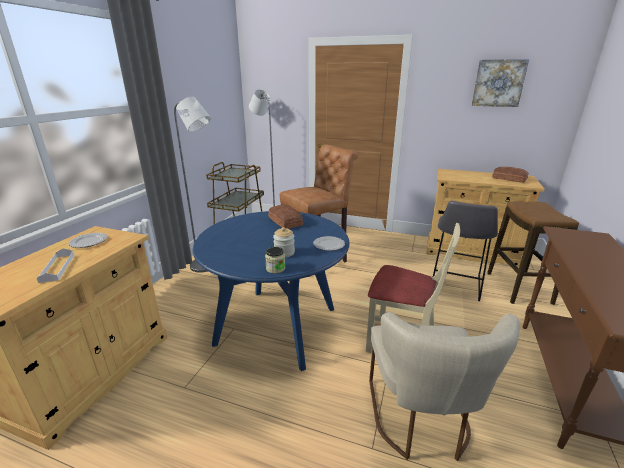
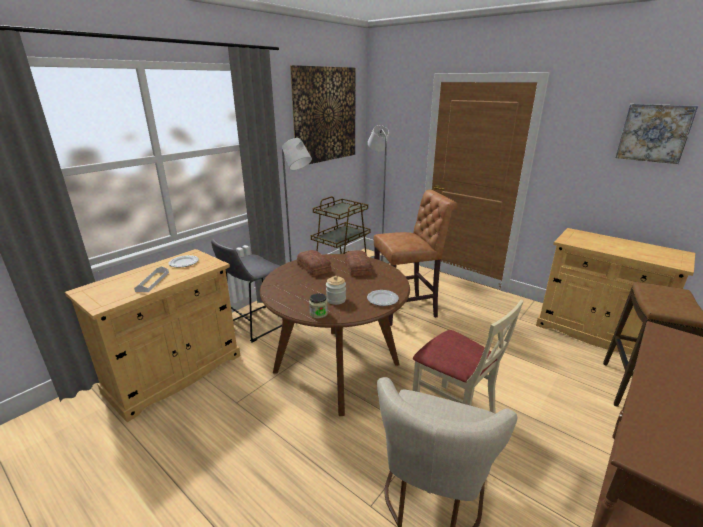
camera: 20 degrees right, 0 degrees up
blue dining table [193,211,350,371] -> brown dining table [260,254,410,416]
grey stool [432,201,498,301] -> grey stool moved to [211,239,282,342]
bread [492,167,529,183] -> bread moved to [297,250,331,276]
none -> picture [290,65,356,164]

